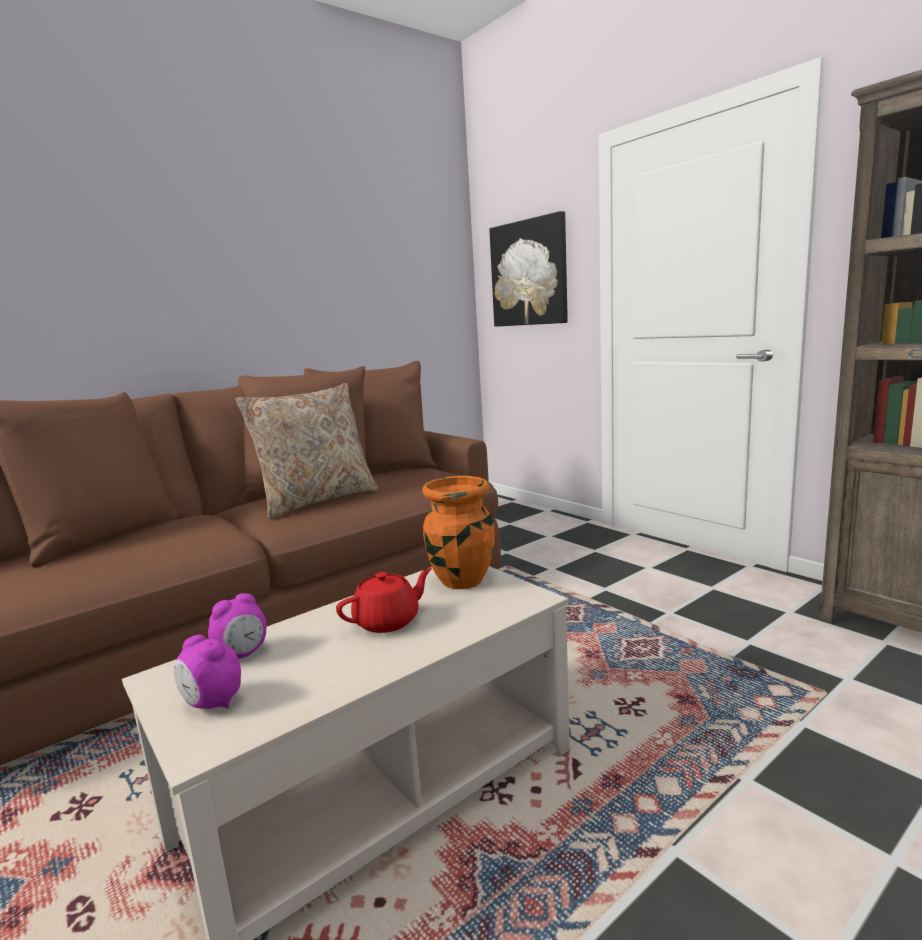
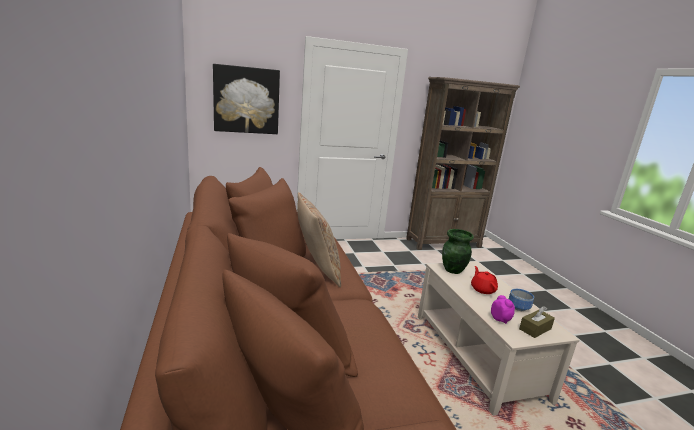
camera: 70 degrees left, 5 degrees up
alarm clock [174,635,241,709] -> brown tissue box [519,306,555,338]
orange vase [422,476,495,589] -> green vase [442,229,474,274]
none -> bowl [509,289,534,311]

